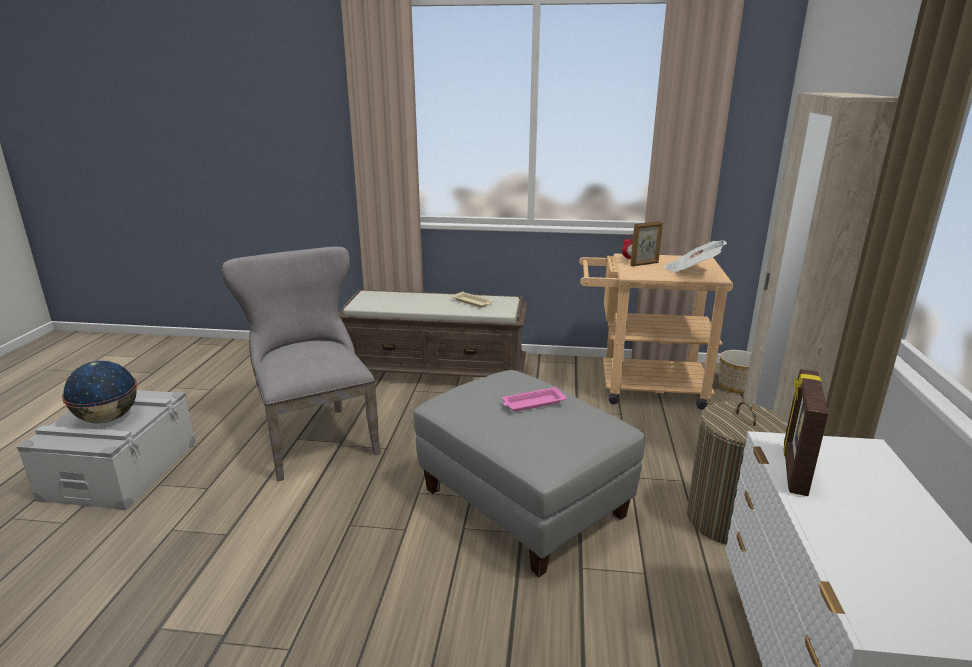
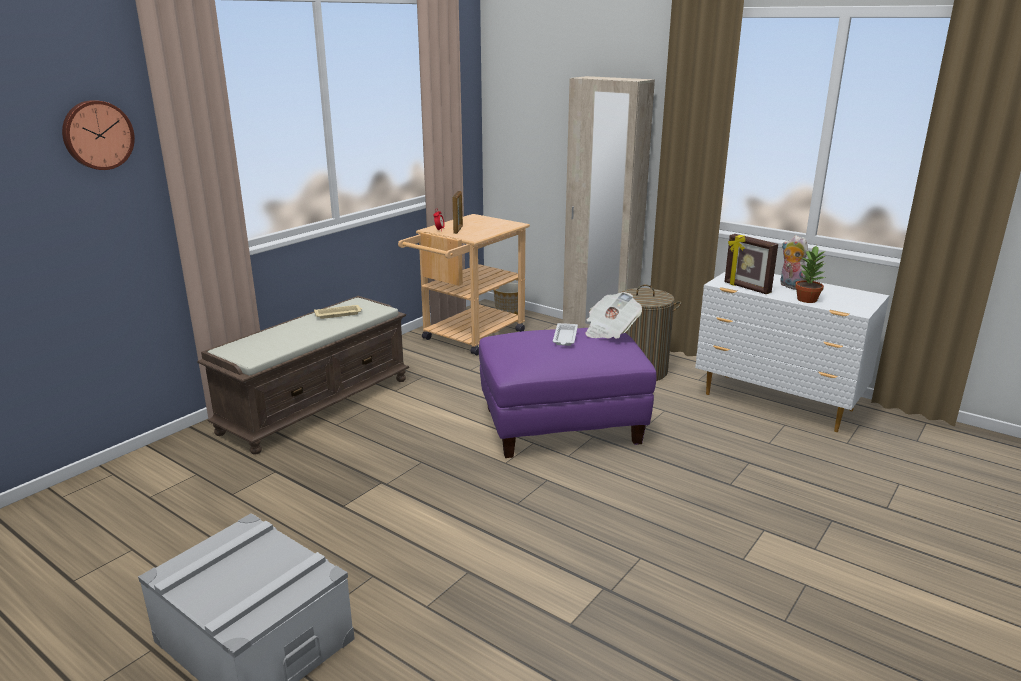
camera: 60 degrees left, 0 degrees up
globe [62,361,137,423] -> none
grey chair [222,247,381,481] -> none
grey ottoman [414,370,645,577] -> purple ottoman [479,328,656,458]
pink tray [502,387,567,412] -> white tray [553,323,578,346]
newspaper [663,240,727,273] -> newspaper moved to [586,292,642,339]
none -> wall clock [62,100,135,170]
none -> plush toy [781,235,808,290]
none -> potted plant [795,245,826,303]

